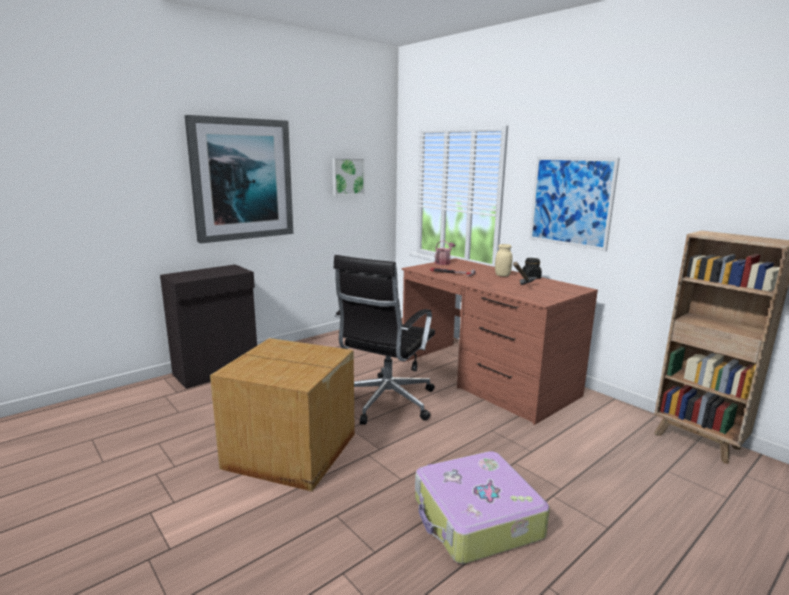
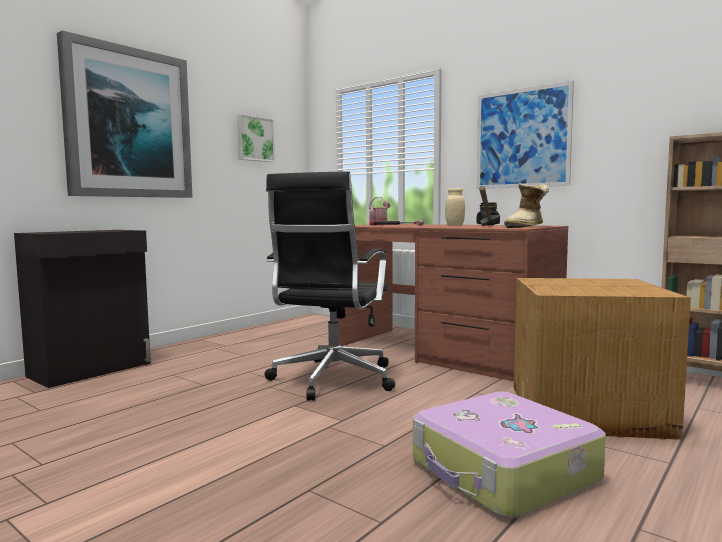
camera: 10 degrees left, 10 degrees down
cardboard box [210,338,355,491] -> cardboard box moved to [514,278,691,440]
none -> boot [504,183,549,228]

